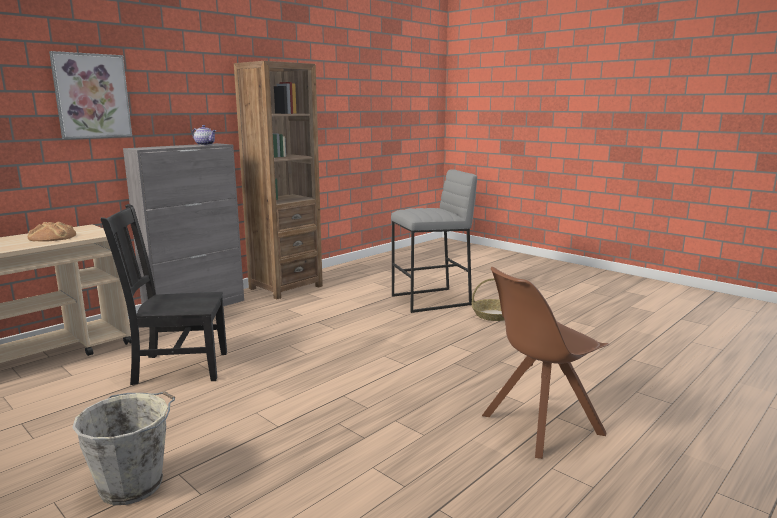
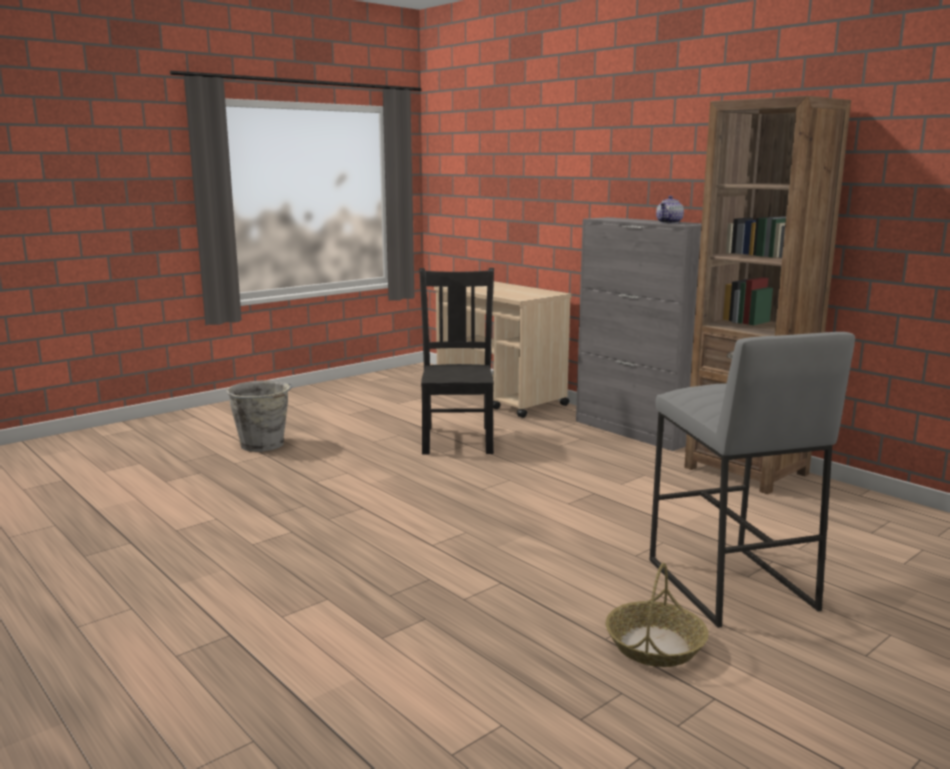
camera: 95 degrees right, 0 degrees up
bread [28,222,76,242] -> none
picture [49,51,132,139] -> none
brown chair [482,267,610,459] -> none

